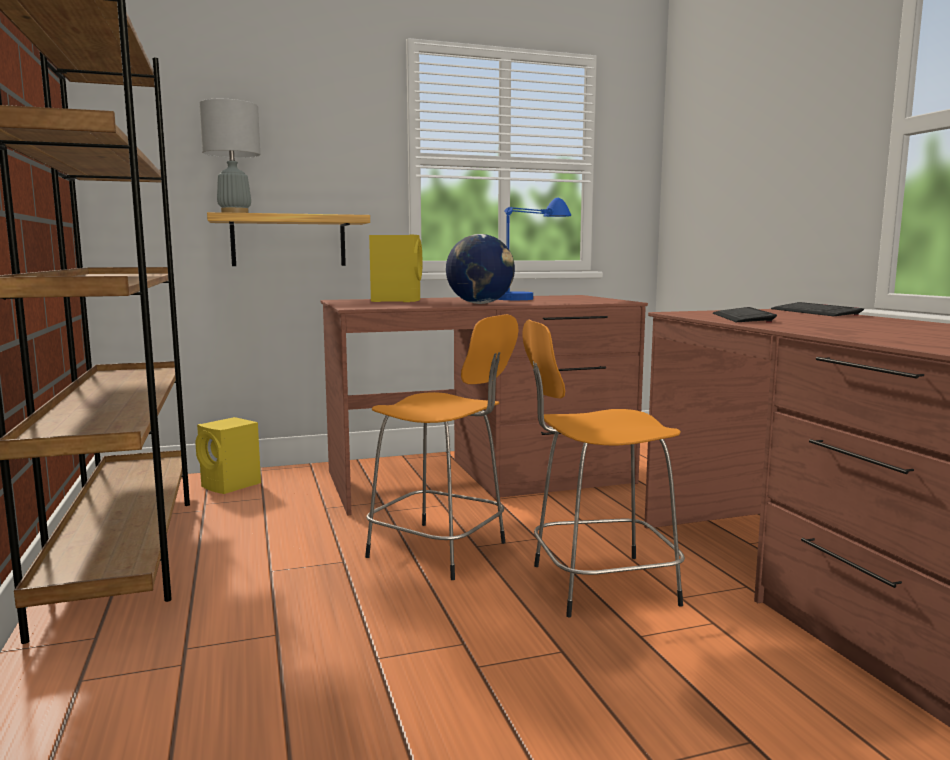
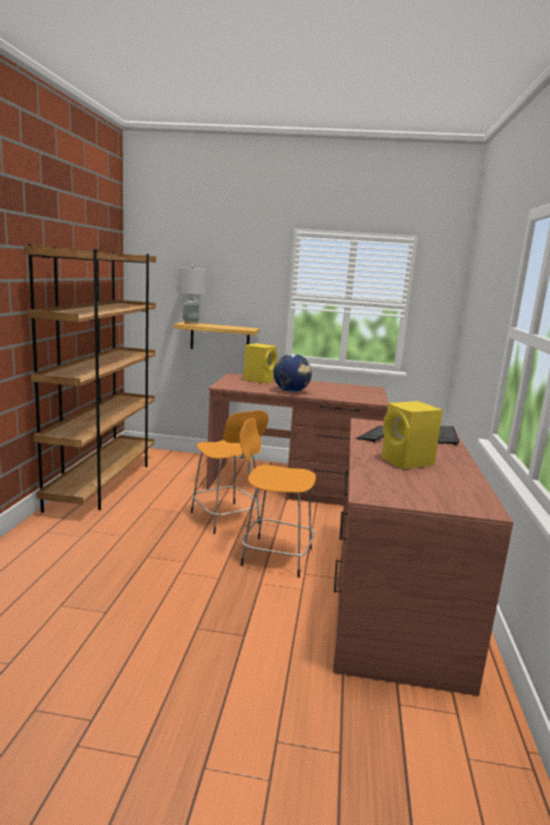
camera: 25 degrees right, 5 degrees up
yellow speaker [195,417,261,494] -> yellow speaker moved to [382,401,443,469]
blue table lamp [497,198,571,300] -> none

